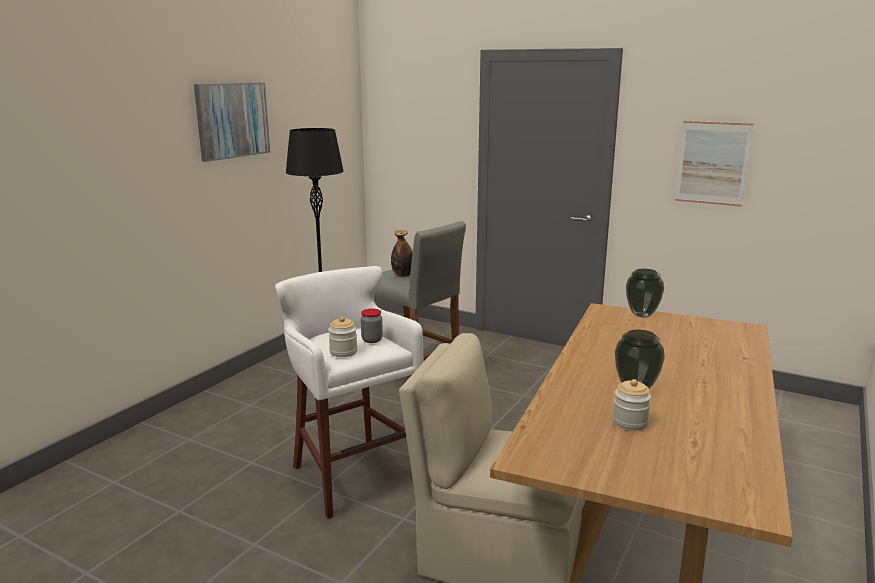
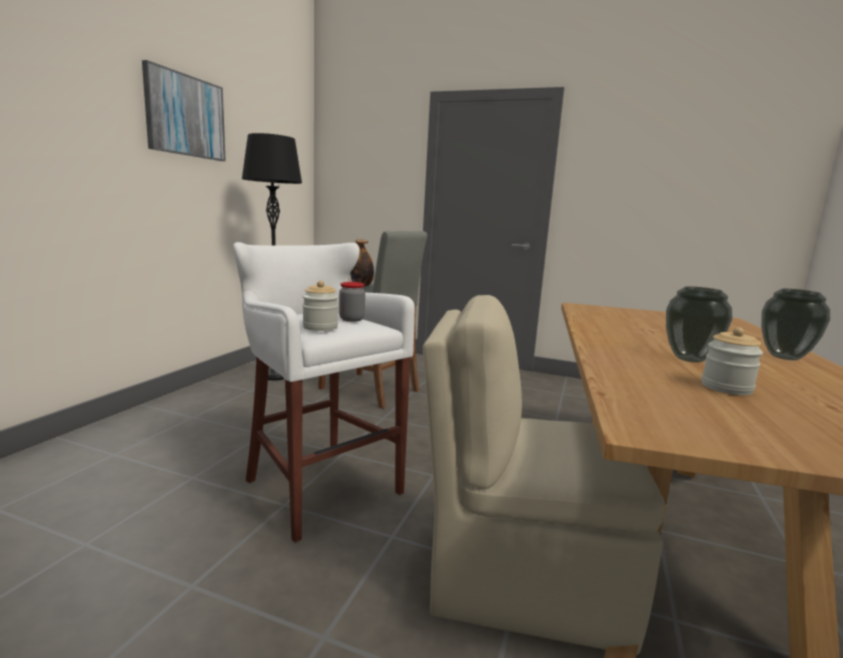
camera: 10 degrees left, 5 degrees down
vase [626,269,664,318] -> vase moved to [761,289,830,360]
picture [675,121,754,207] -> none

